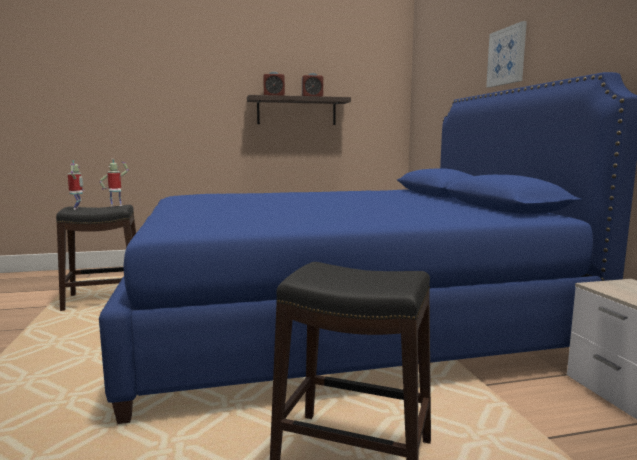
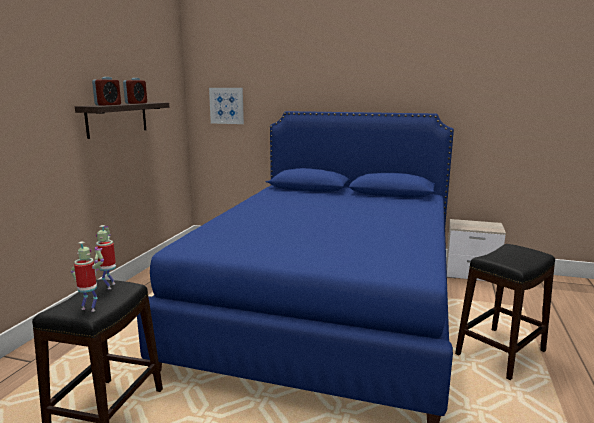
camera: 60 degrees left, 5 degrees up
picture [486,21,527,88] -> picture moved to [209,88,244,124]

